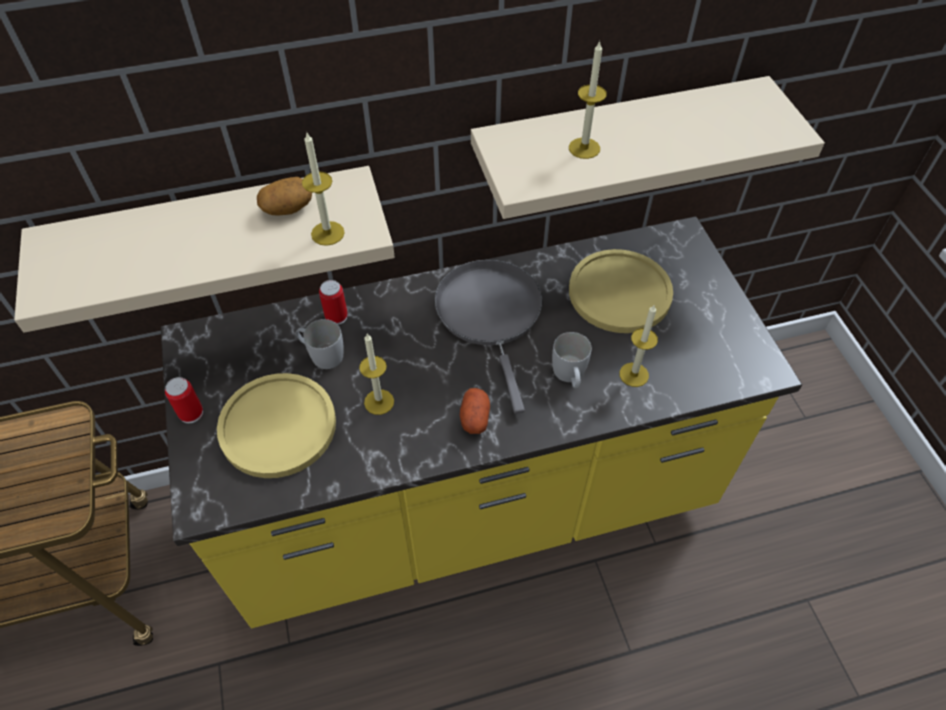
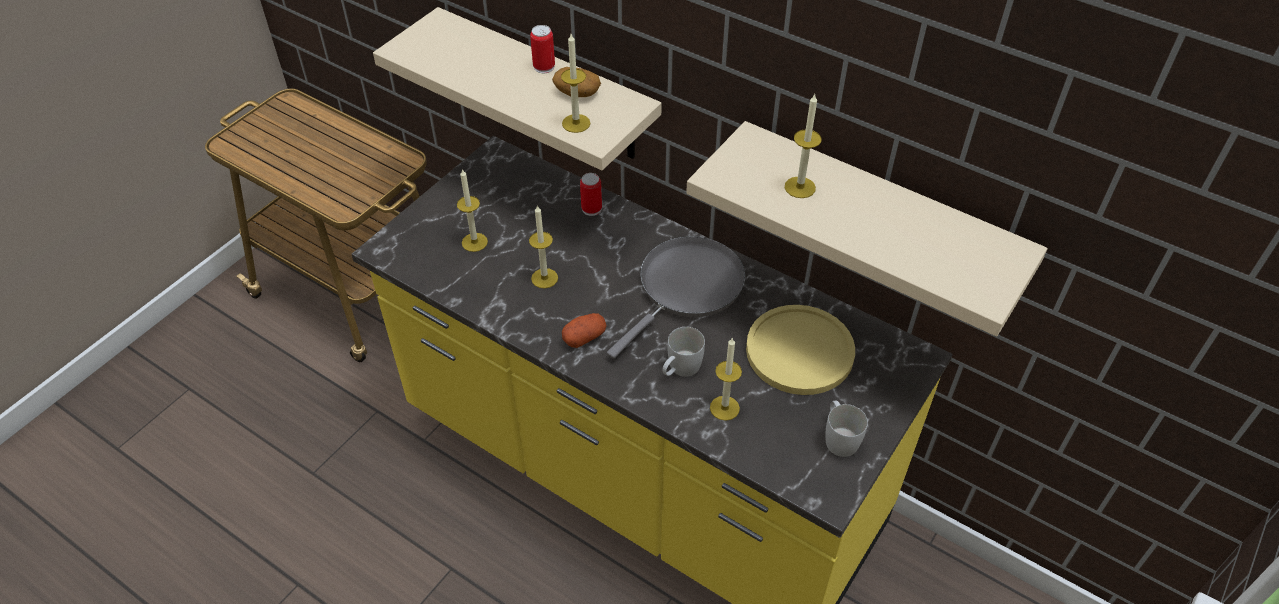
camera: 50 degrees right, 5 degrees down
can [165,377,203,423] -> can moved to [530,25,555,73]
yellow plate [217,373,336,478] -> candle [457,169,488,252]
white mug [296,319,344,369] -> white mug moved to [825,401,868,457]

